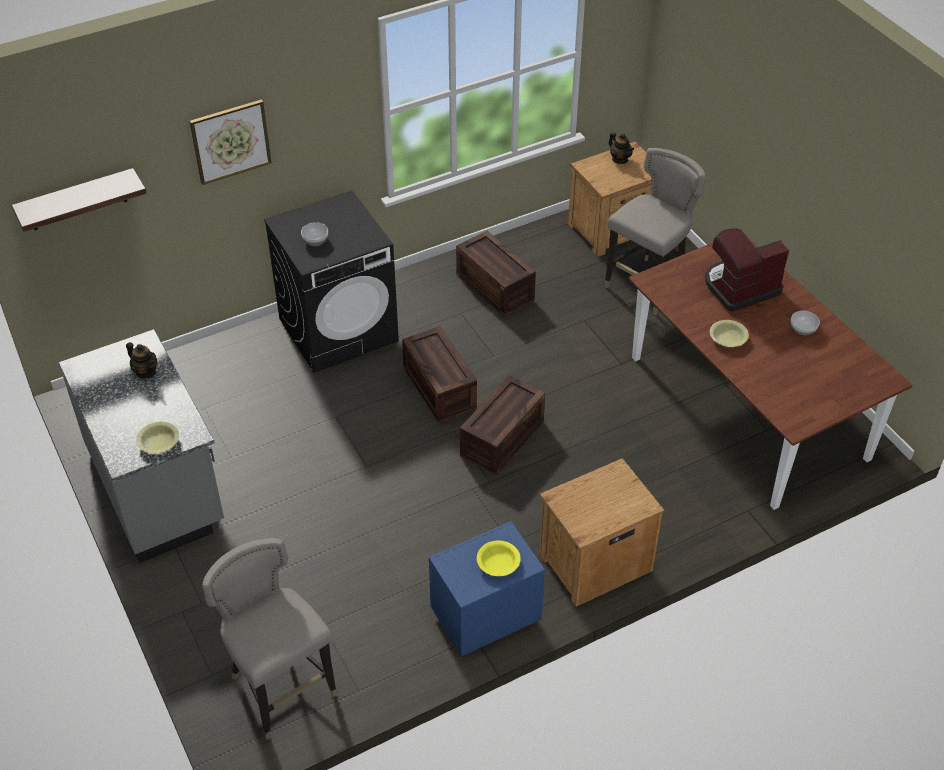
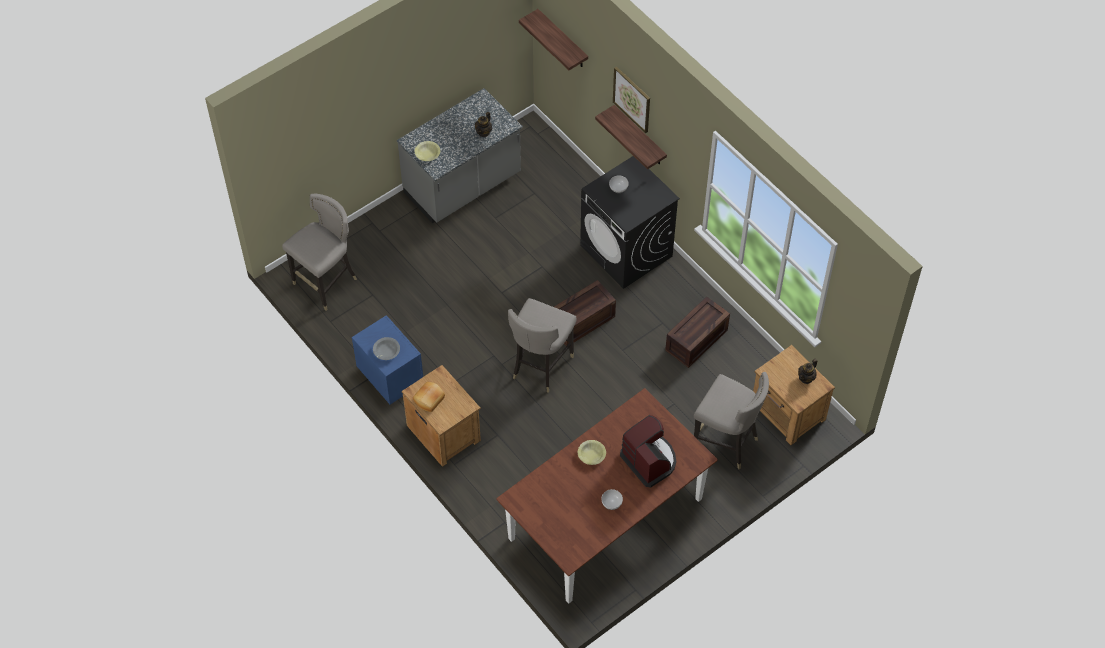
camera: 80 degrees right, 10 degrees up
crate [460,375,545,475] -> grey stool [508,298,577,392]
yellow bowl [477,540,521,576] -> grey bowl [373,337,400,360]
none -> bread [413,382,445,412]
none -> shelf [595,105,667,169]

